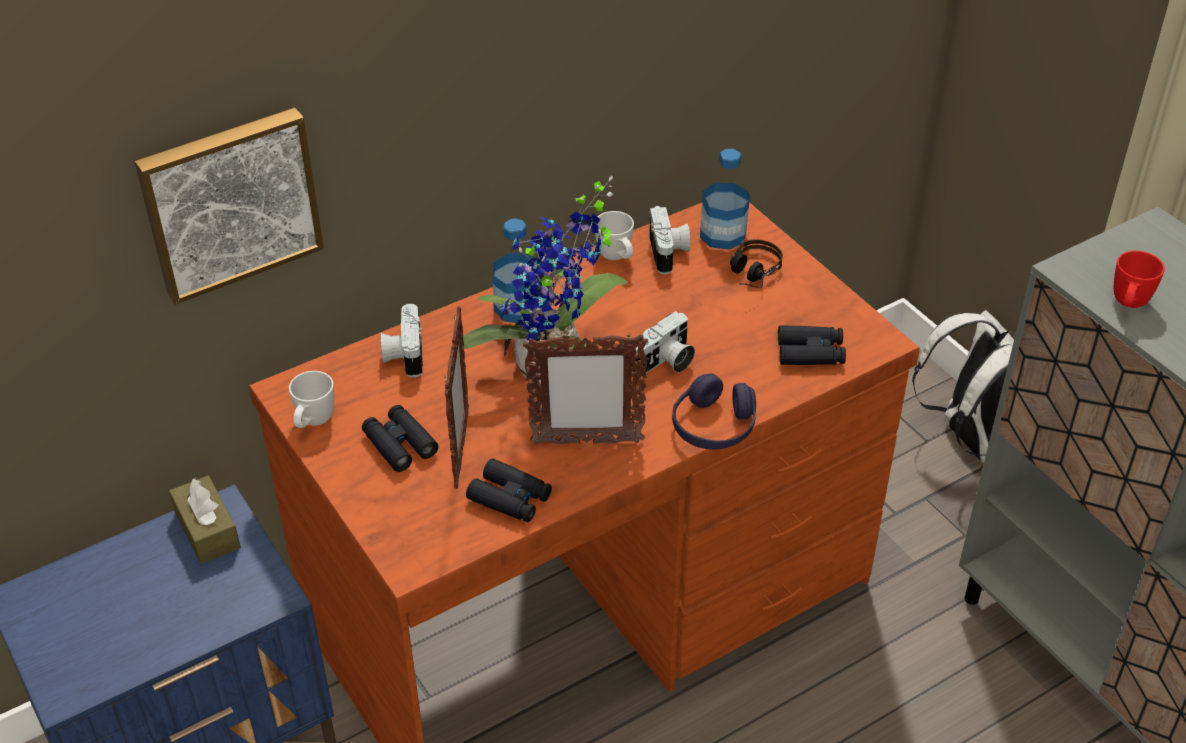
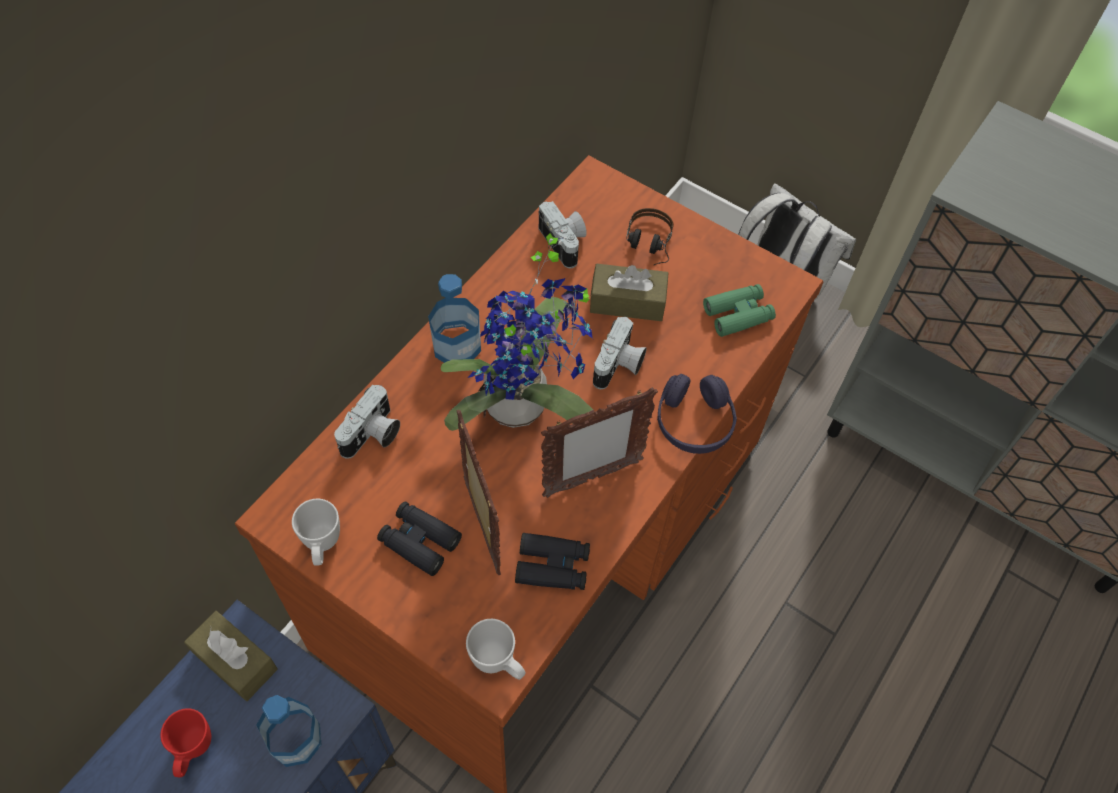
camera: 25 degrees left, 15 degrees up
picture [135,108,324,305] -> none
camera [381,304,423,377] -> camera turned 120 degrees counterclockwise [334,385,400,459]
white mug [595,211,634,260] -> white mug moved to [466,619,526,680]
bottle [700,149,750,250] -> bottle moved to [256,695,322,767]
black binoculars [778,325,846,365] -> green binoculars [703,284,776,337]
red mug [1114,251,1165,308] -> red mug moved to [161,708,211,777]
none -> brown tissue box [590,264,668,321]

